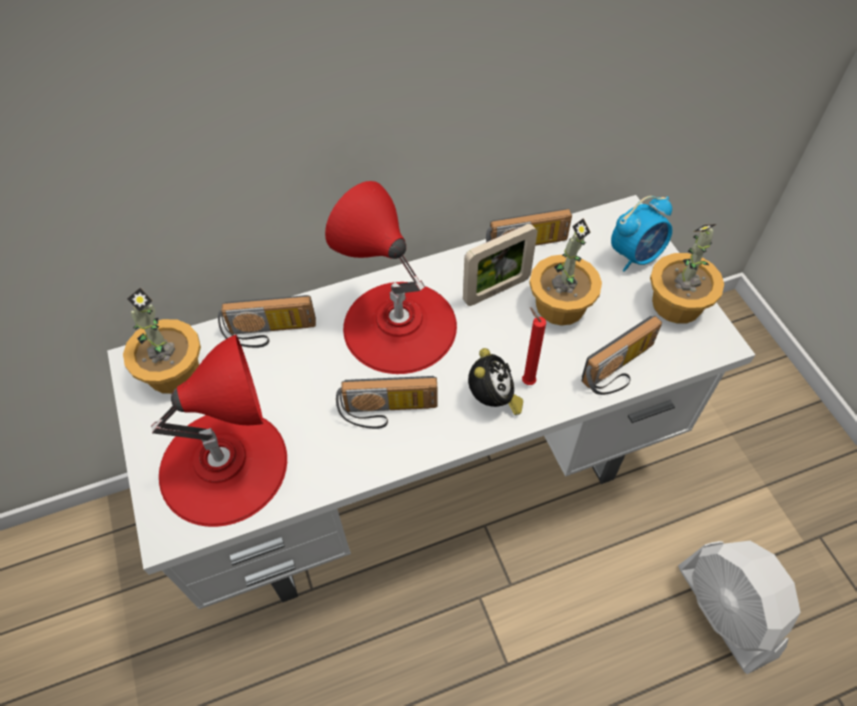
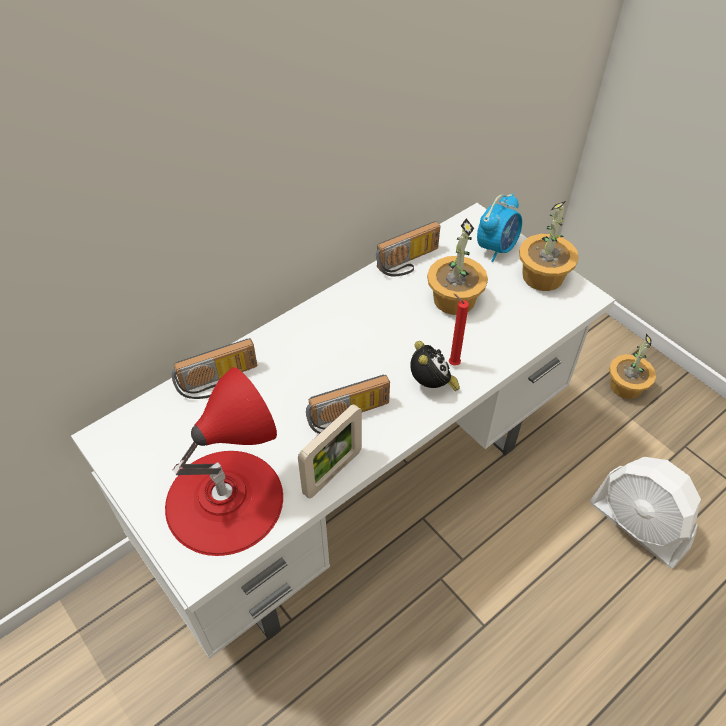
camera: 20 degrees left, 5 degrees down
potted plant [123,288,201,394] -> potted plant moved to [609,334,656,399]
red table lamp [325,181,457,374] -> none
picture frame [463,224,537,306] -> picture frame moved to [298,404,362,499]
radio [582,315,662,395] -> none

